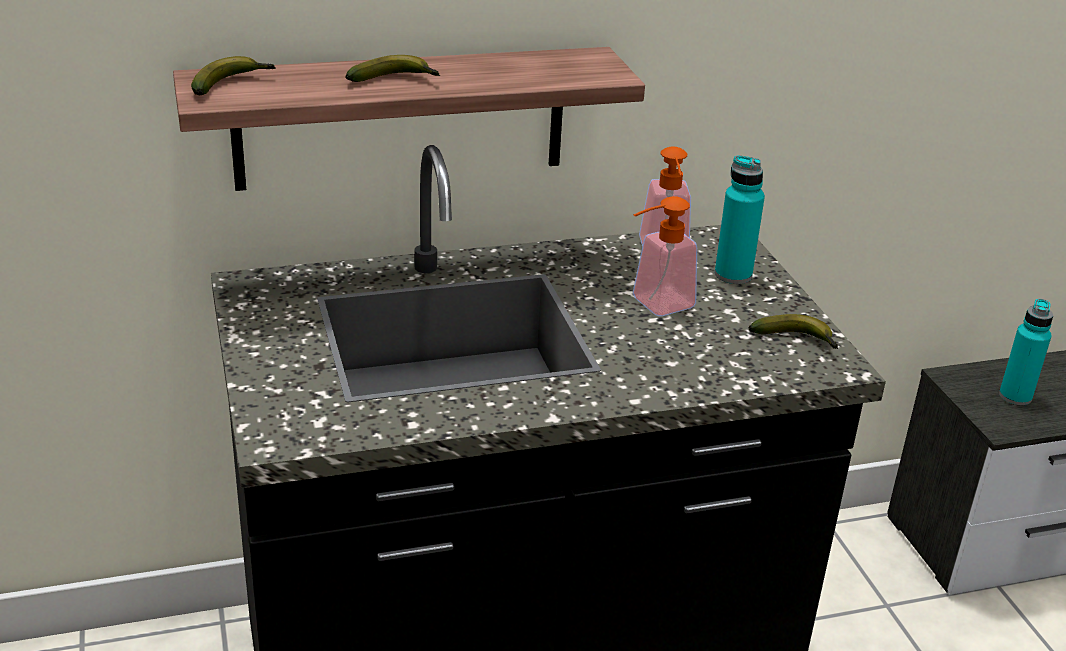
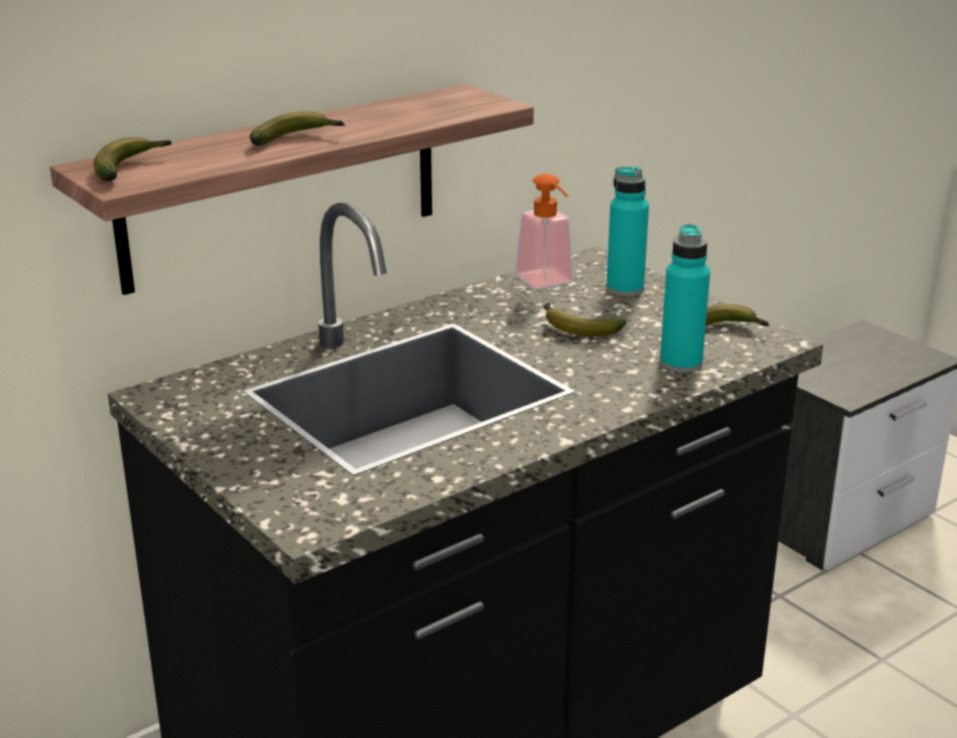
camera: 20 degrees left, 5 degrees down
soap dispenser [633,196,697,316] -> banana [544,302,626,337]
turquoise bottle [999,299,1053,405] -> turquoise bottle moved to [660,224,710,373]

